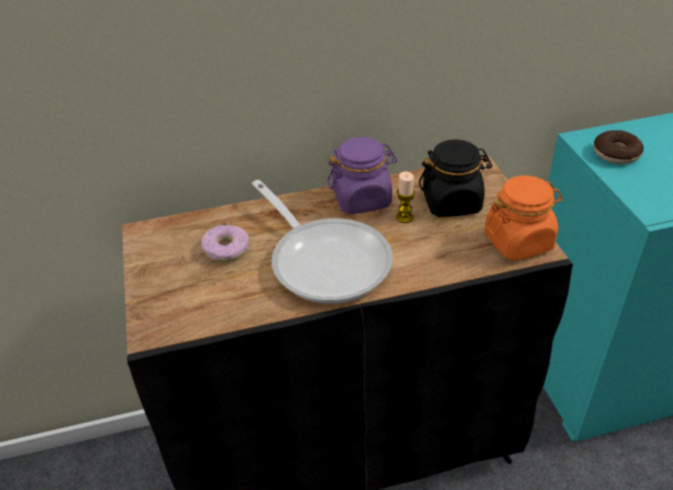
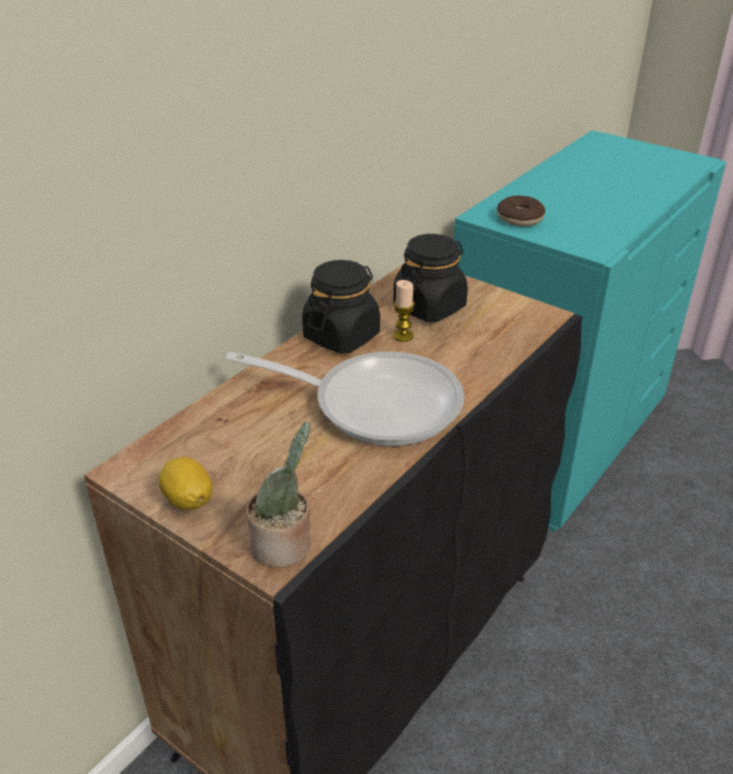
camera: 40 degrees left, 5 degrees down
donut [201,225,249,262] -> none
purple jar [327,137,397,214] -> black jar [302,260,380,354]
orange jar [484,175,563,261] -> none
none -> lemon [159,457,212,510]
none -> potted plant [247,422,310,568]

